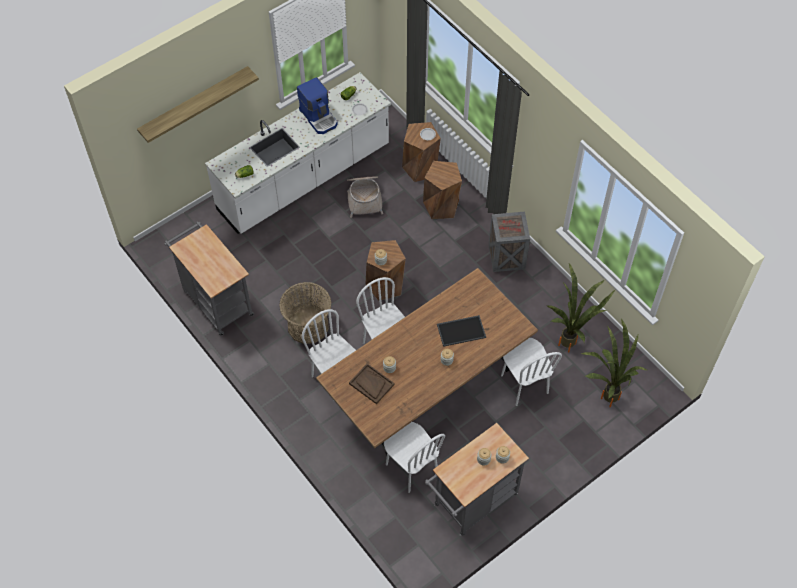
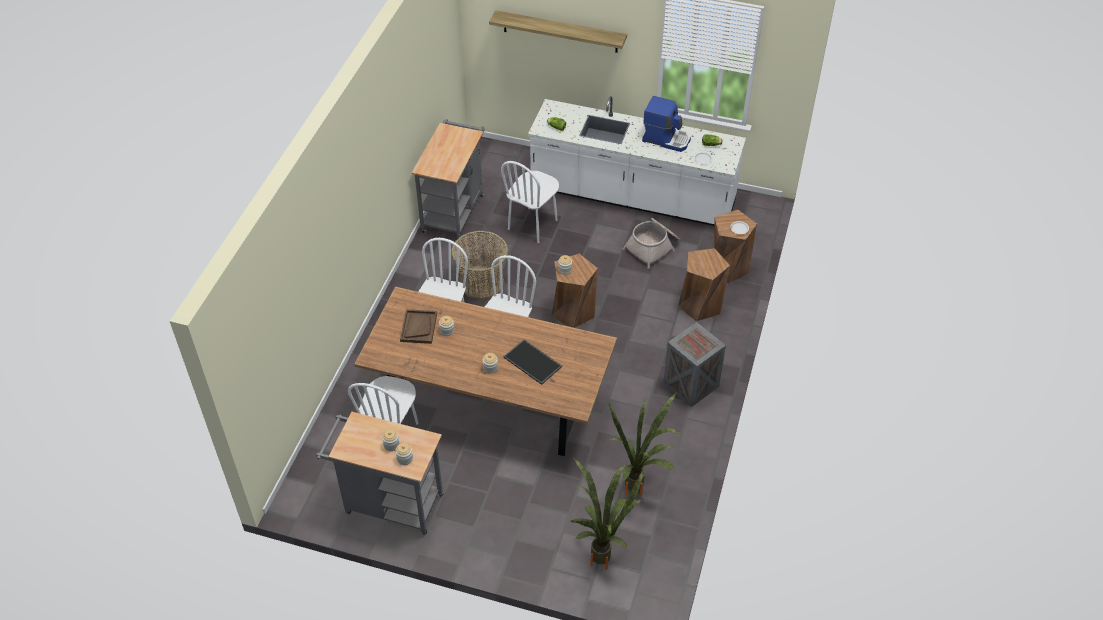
camera: 55 degrees right, 10 degrees down
coffee machine [297,77,338,134] -> coffee machine turned 90 degrees counterclockwise [642,96,691,152]
white chair [501,338,562,406] -> white chair moved to [501,161,559,243]

